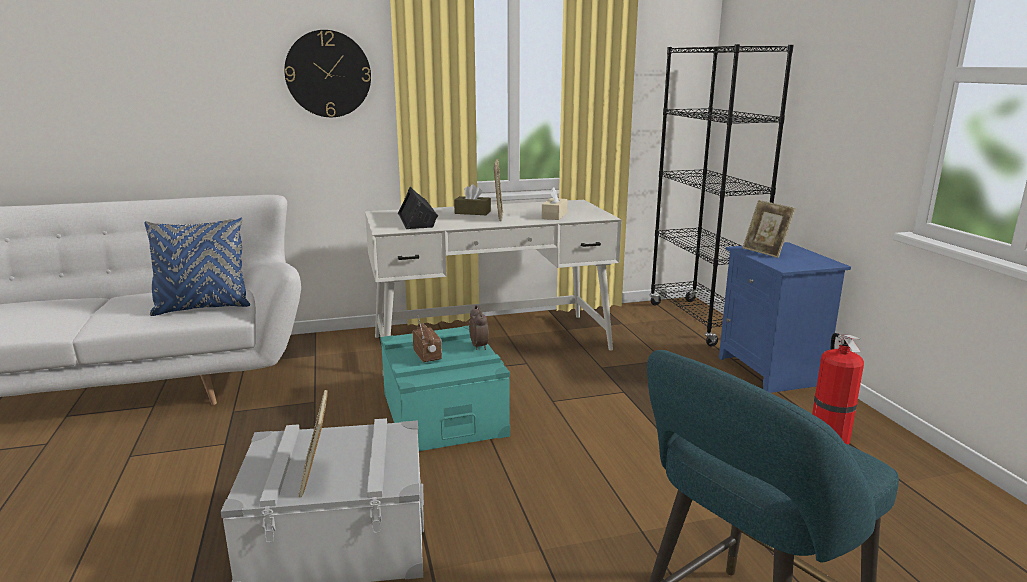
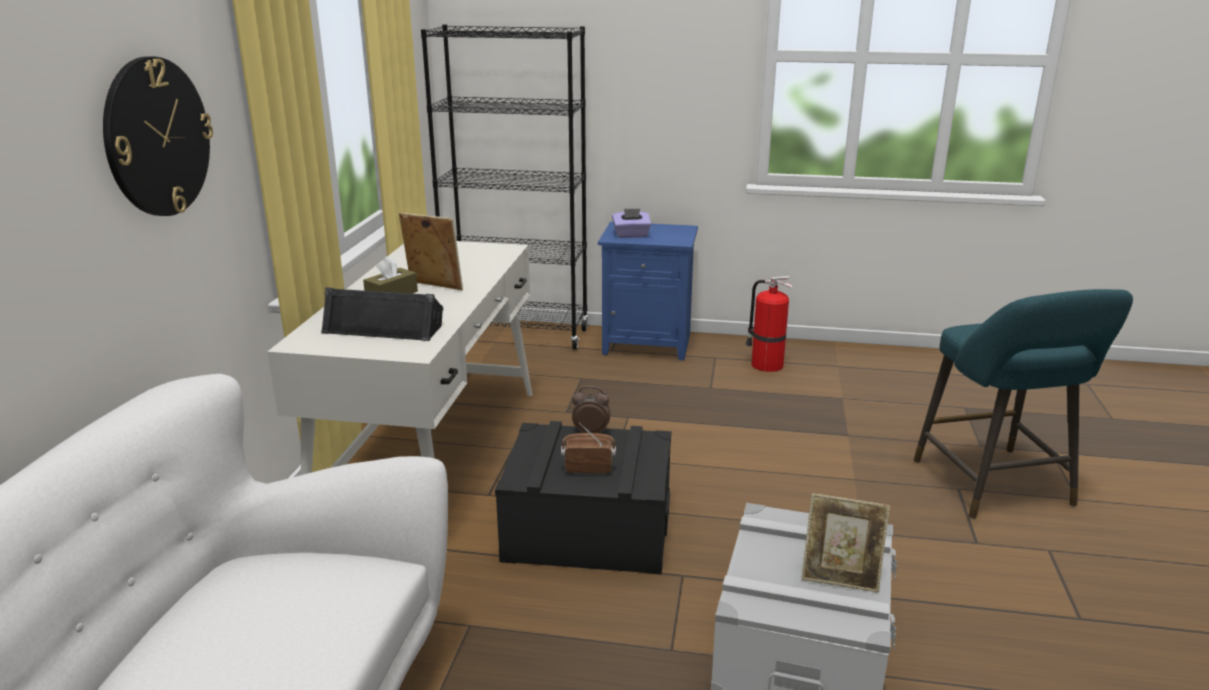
camera: 65 degrees left, 5 degrees up
blue pillow [144,217,250,316] -> none
turquoise storage box [380,325,510,451] -> black storage box [495,421,671,575]
beige tissue box [542,187,567,220] -> none
picture frame [742,200,795,258] -> purple tissue box [612,209,651,238]

